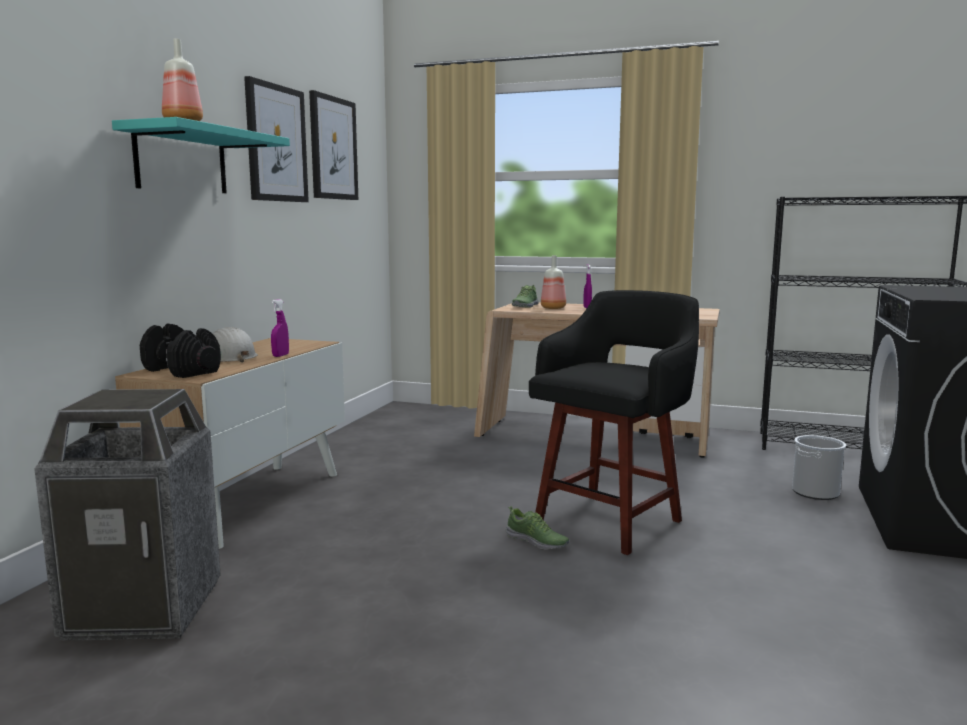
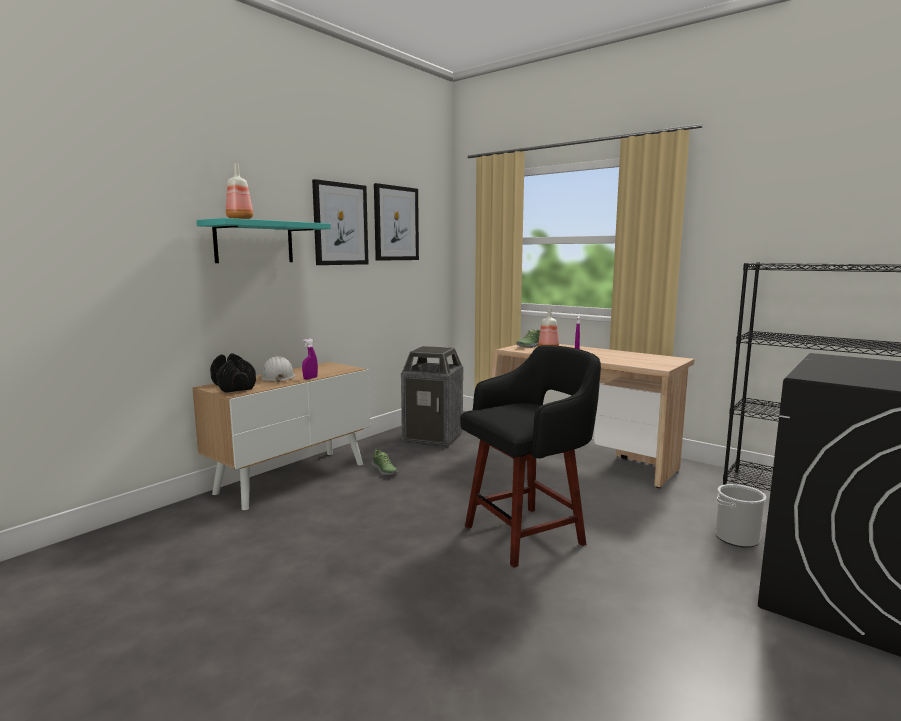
camera: 20 degrees right, 0 degrees up
trash can [34,389,221,641] -> trash can moved to [401,346,463,448]
shoe [506,506,569,549] -> shoe moved to [371,449,398,475]

